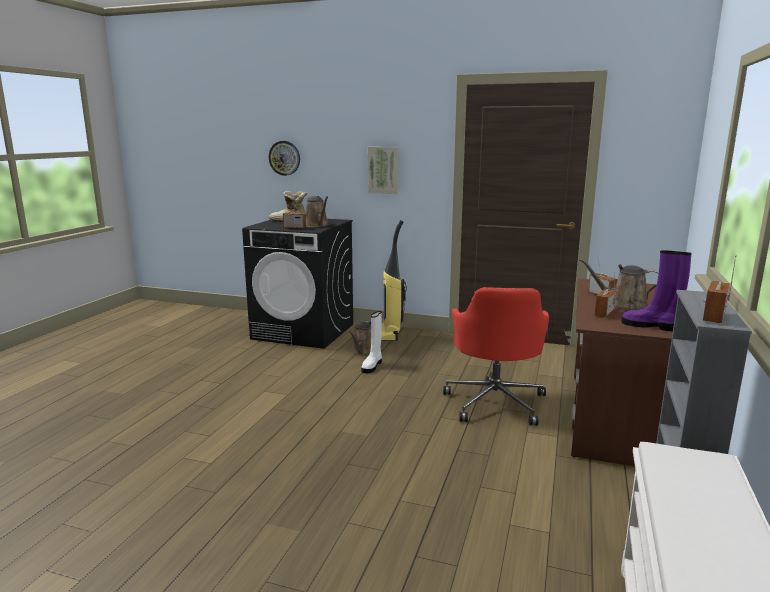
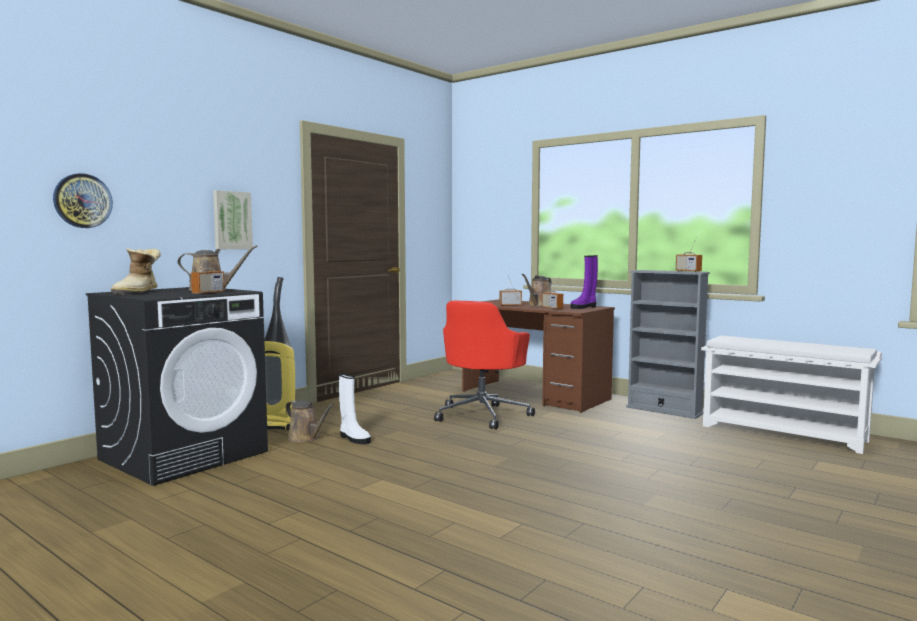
camera: 70 degrees left, 10 degrees down
red office chair [443,287,549,426] -> red office chair turned 90 degrees clockwise [434,301,535,429]

